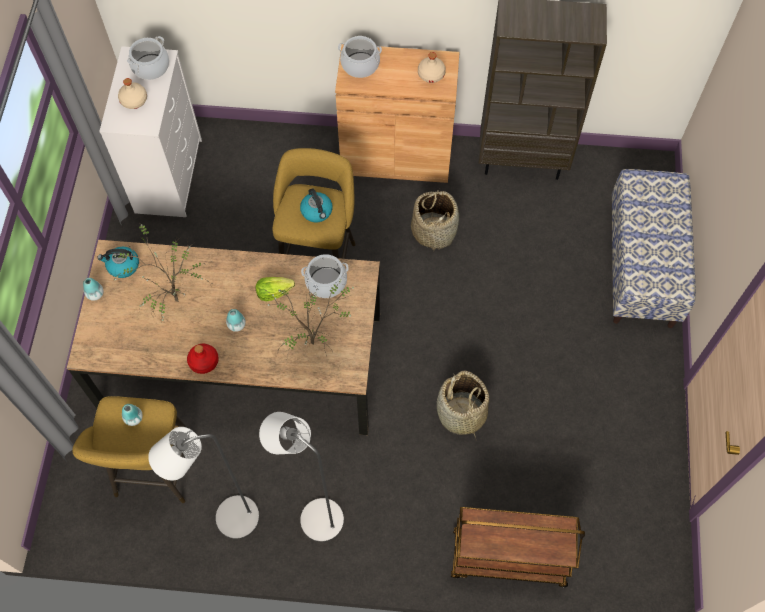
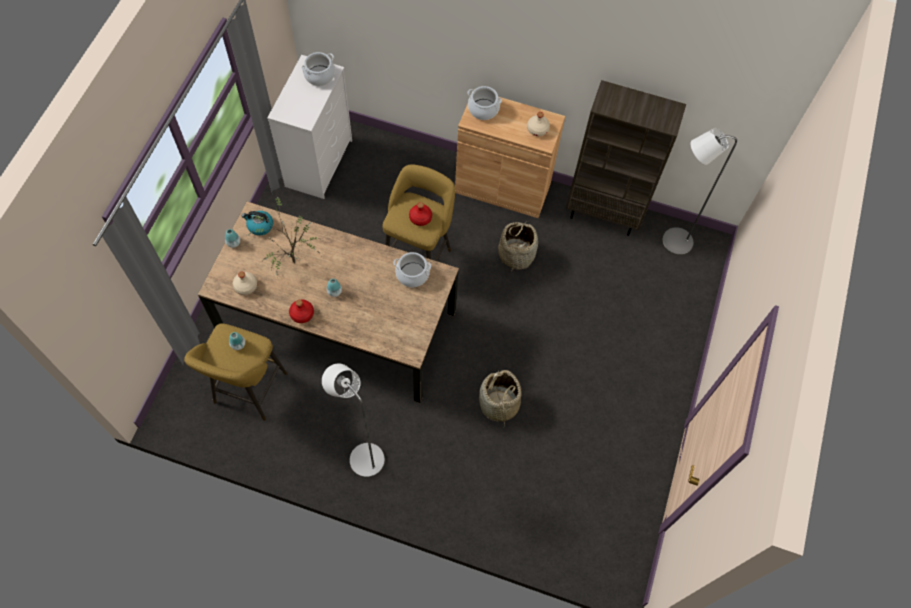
camera: 10 degrees right, 0 degrees up
beige bottle [118,78,147,109] -> beige bottle moved to [233,272,257,295]
grey floor lamp [148,427,260,539] -> grey floor lamp moved to [662,128,737,256]
lettuce [256,277,295,301] -> none
potted plant [261,278,356,357] -> none
kettle [300,188,333,222] -> red bottle [409,202,432,226]
brown cart [451,507,585,587] -> none
bench [612,169,696,328] -> none

